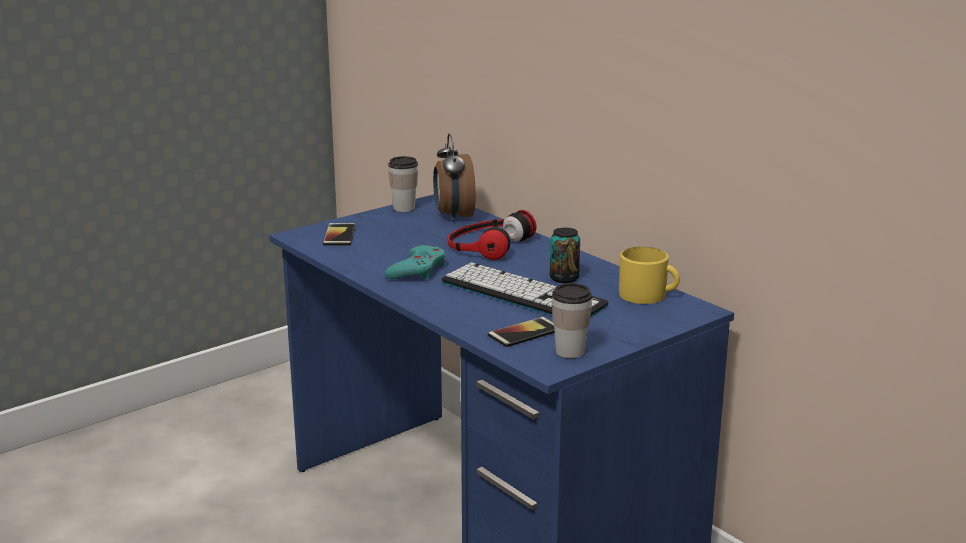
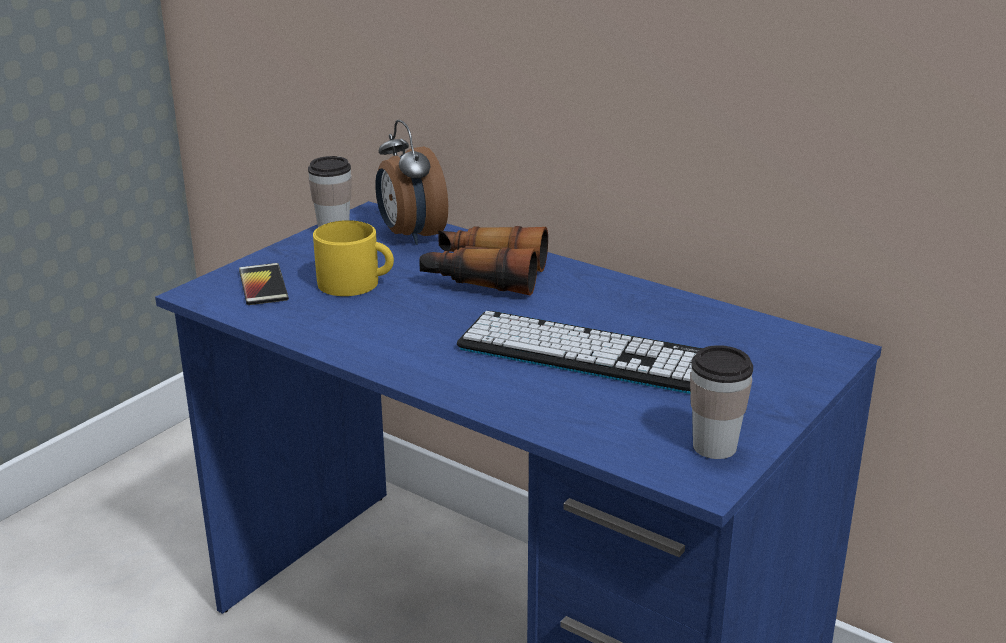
camera: 15 degrees left, 5 degrees up
turquoise game controller [385,245,446,279] -> none
headphones [448,210,536,260] -> binoculars [419,226,548,296]
phone [488,317,555,347] -> none
can [550,228,580,283] -> none
yellow mug [619,247,680,304] -> yellow mug moved to [313,220,394,296]

